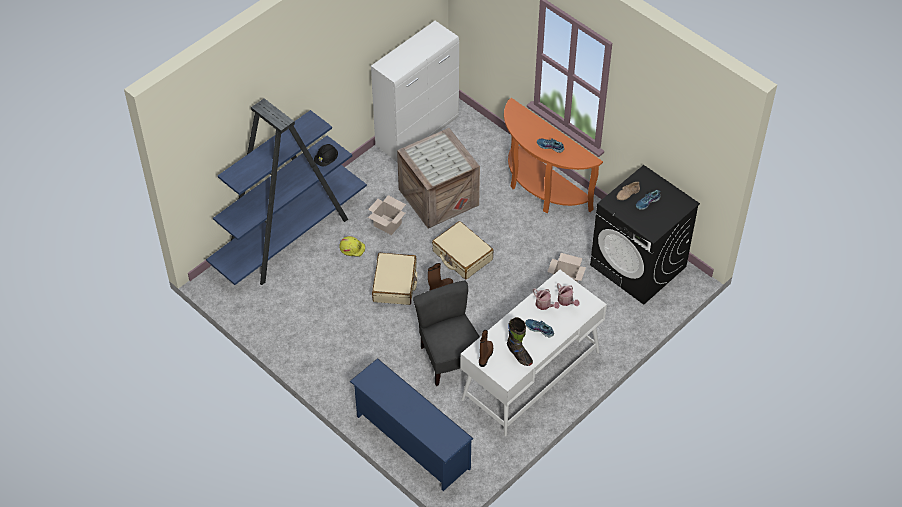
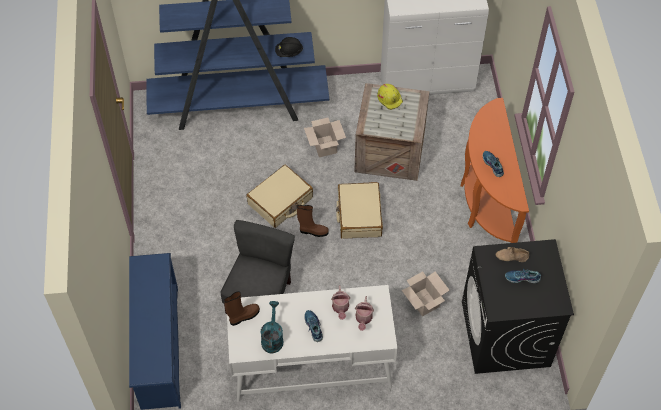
camera: 40 degrees right, 5 degrees up
yellow hard hat [339,236,365,257] -> yellow hard hat moved to [377,84,403,110]
black boot [507,317,533,366] -> turquoise watering can [261,301,283,353]

